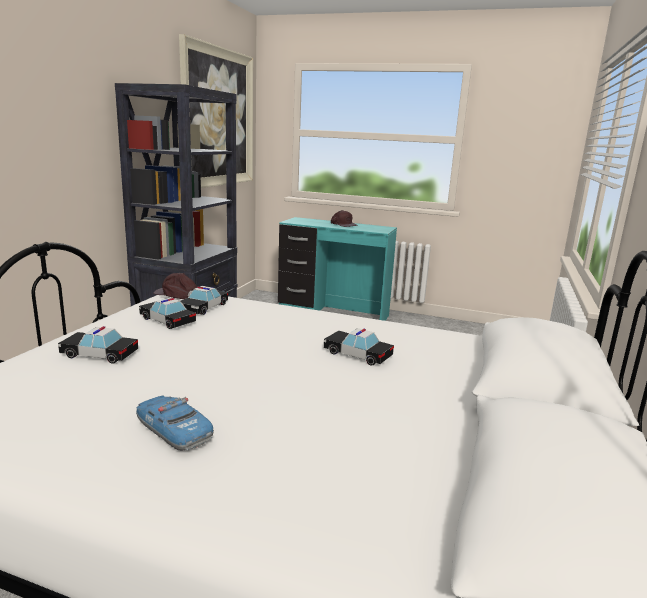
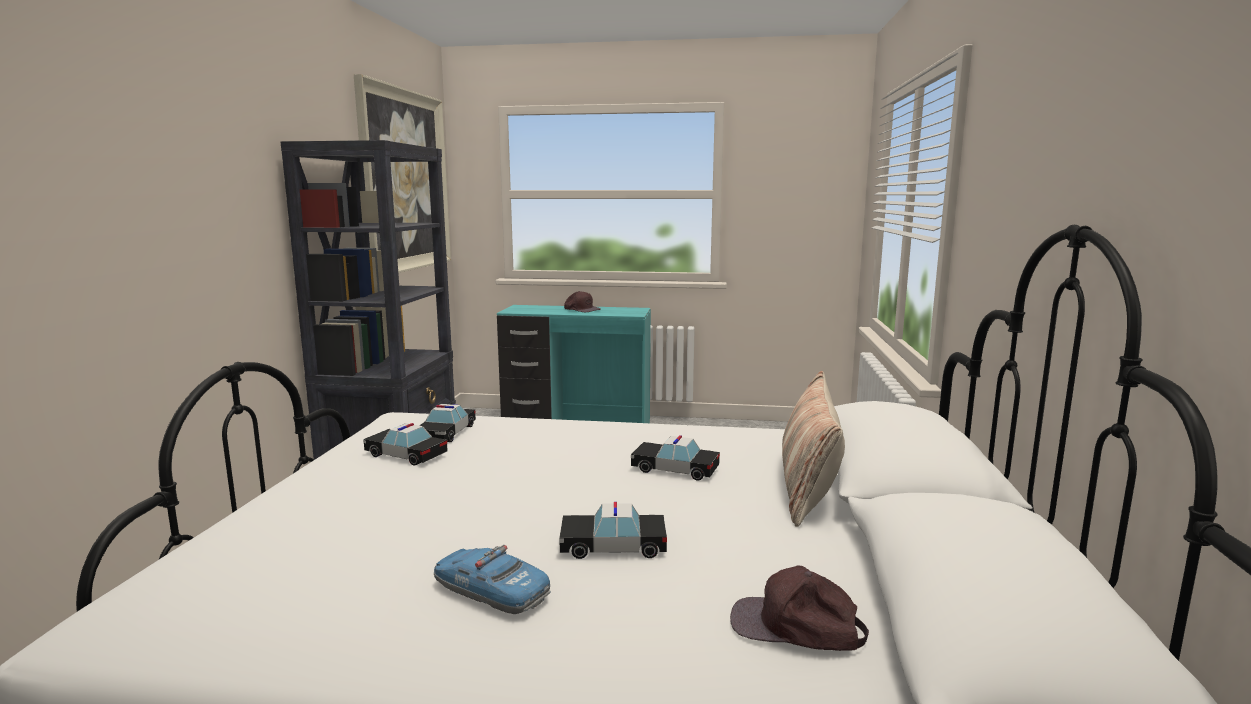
camera: 10 degrees left, 5 degrees down
toy car [58,326,138,364] -> toy car moved to [559,502,667,559]
brown cap [154,273,197,299] -> brown cap moved to [730,565,869,651]
none -> pillow [782,371,845,527]

